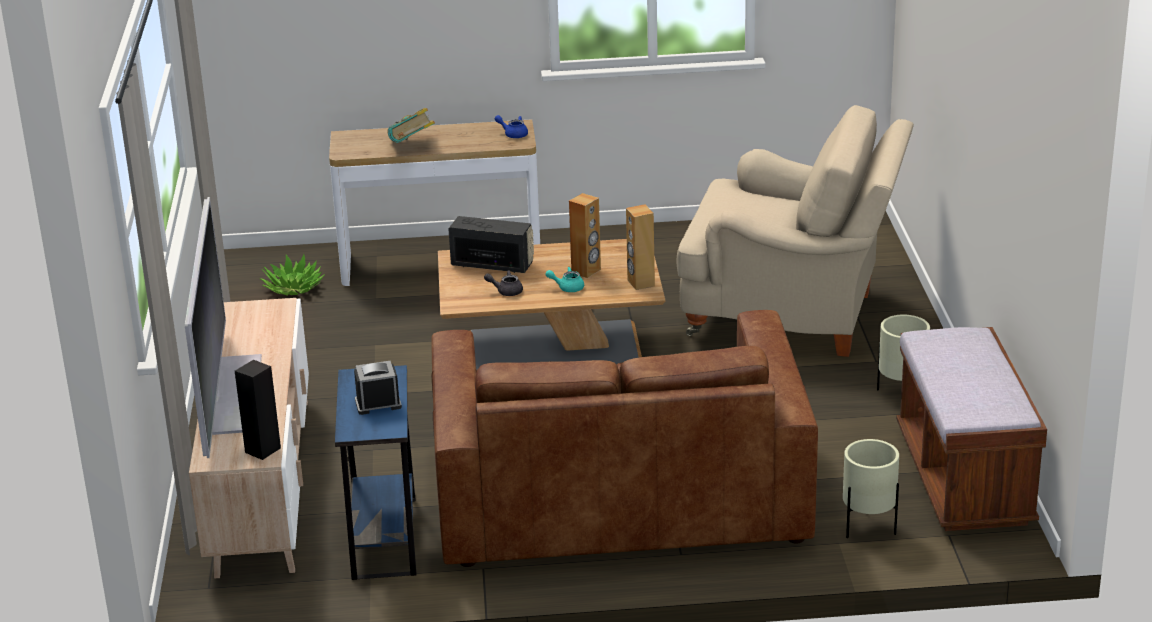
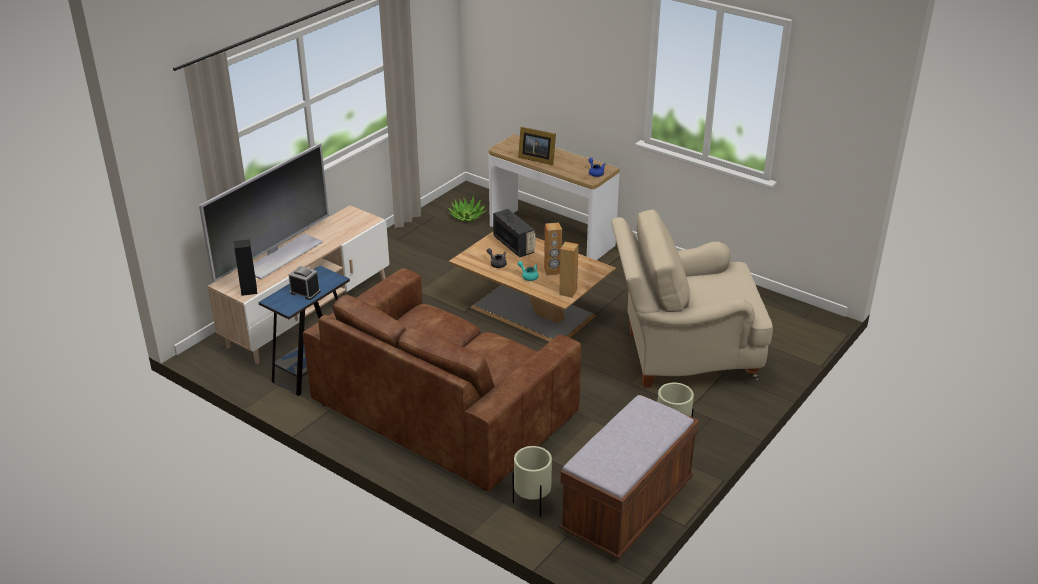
camera: 40 degrees right, 5 degrees up
book [388,108,435,143] -> picture frame [518,127,556,165]
beige armchair [676,105,914,357] -> beige armchair turned 120 degrees clockwise [611,209,773,388]

